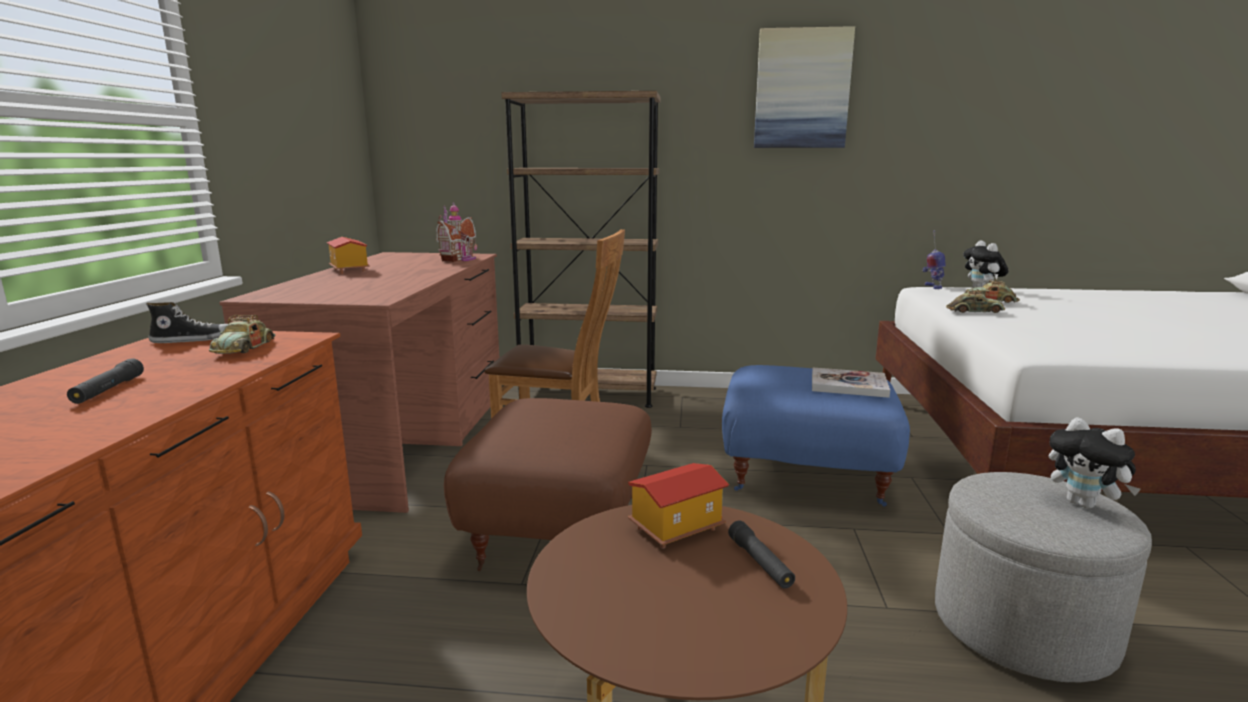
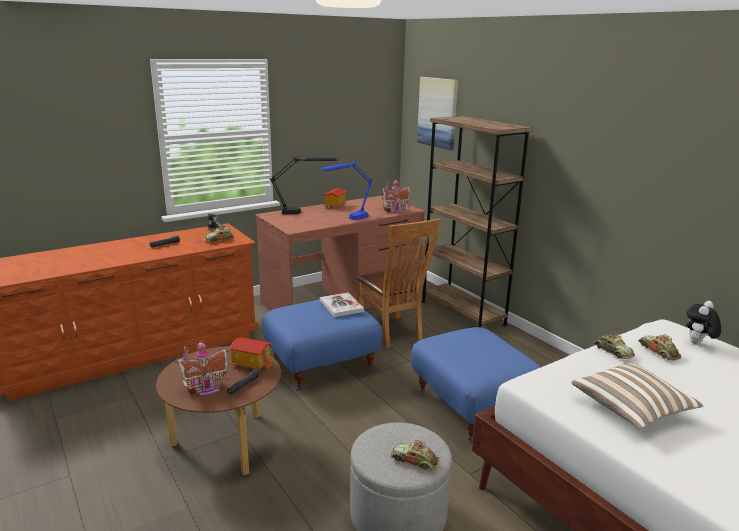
camera: 50 degrees right, 5 degrees up
brown ottoman [444,398,652,571] -> blue ottoman [262,299,382,391]
picture [754,26,855,148] -> picture moved to [417,77,458,150]
book [812,368,890,398] -> book moved to [320,293,364,317]
toy robot [922,230,946,289] -> none
plush toy [1049,417,1141,509] -> toy car [391,440,440,470]
none -> toy house [174,340,231,397]
none -> black table lamp [269,156,337,214]
none -> blue table lamp [321,161,373,220]
none -> pillow [571,363,703,429]

